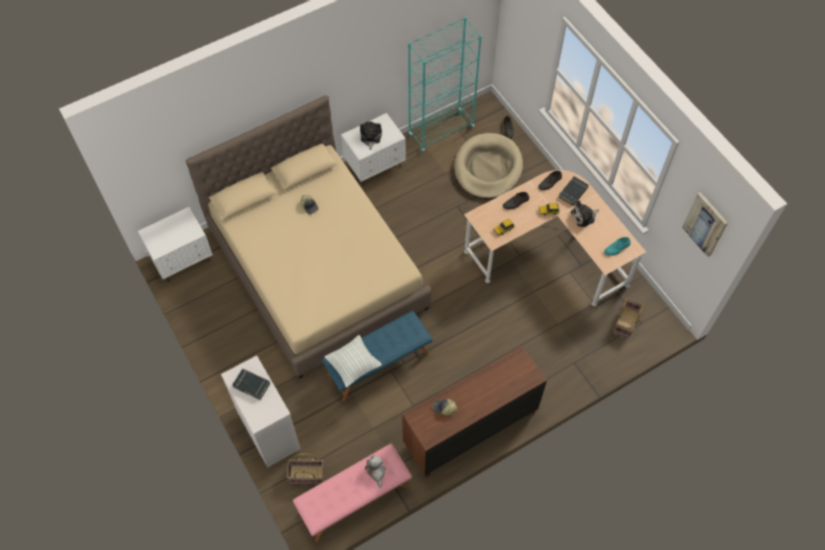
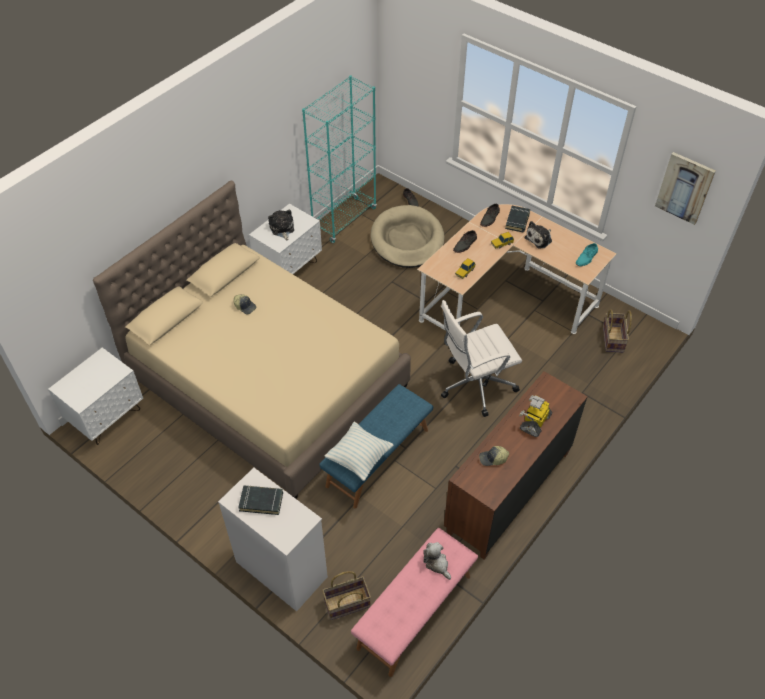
camera: 20 degrees left, 10 degrees down
none -> white office chair [441,300,522,417]
none -> toy robot [519,395,552,437]

